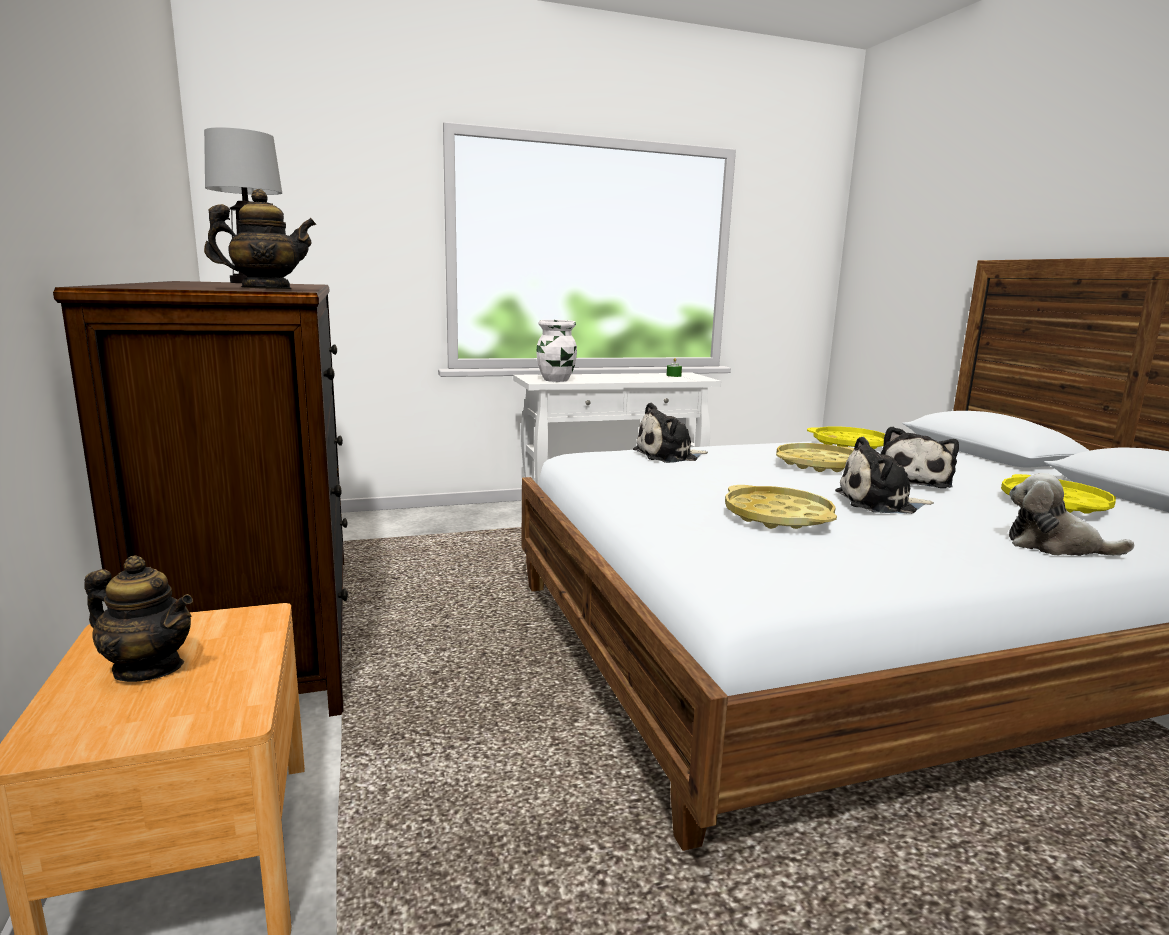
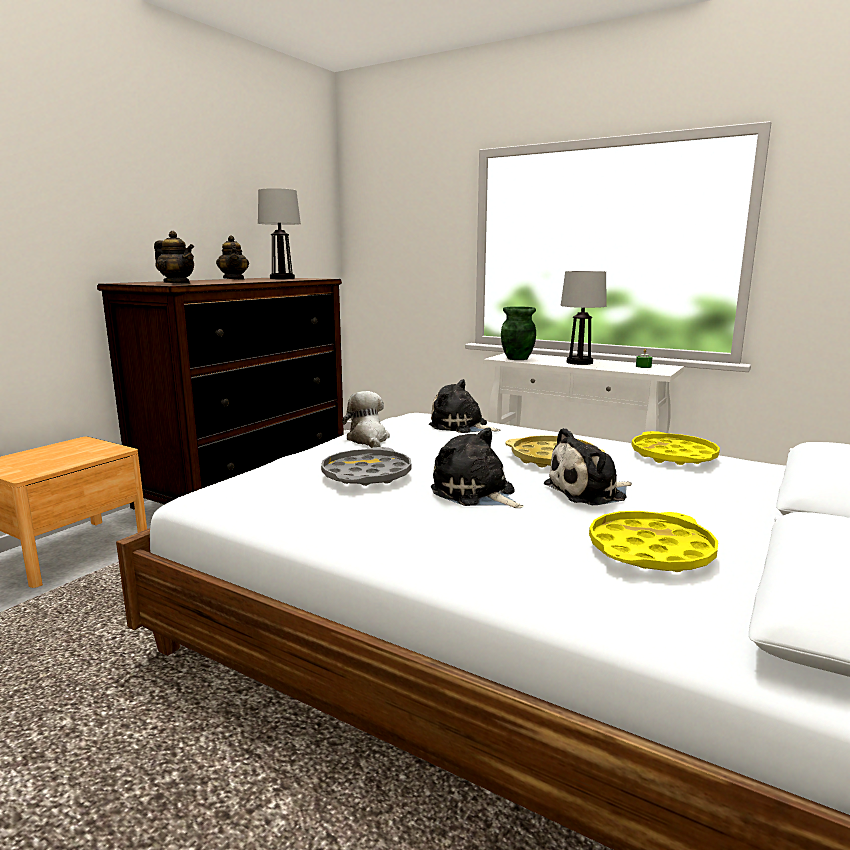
camera: 50 degrees right, 0 degrees up
teapot [84,555,193,682] -> teapot moved to [216,235,249,280]
white vase [536,320,577,382] -> green vase [501,306,536,360]
yellow tray [725,485,837,529] -> grey tray [321,447,412,486]
plush toy [1009,473,1135,556] -> plush toy moved to [342,391,390,448]
none -> table lamp [561,271,607,365]

